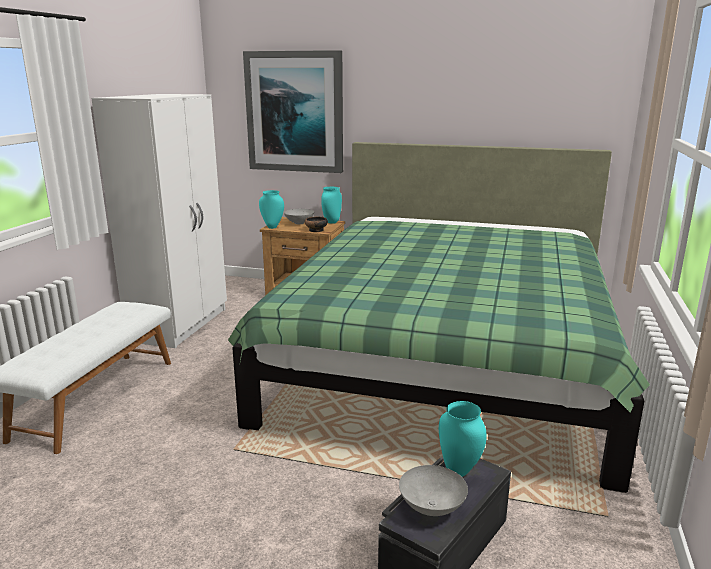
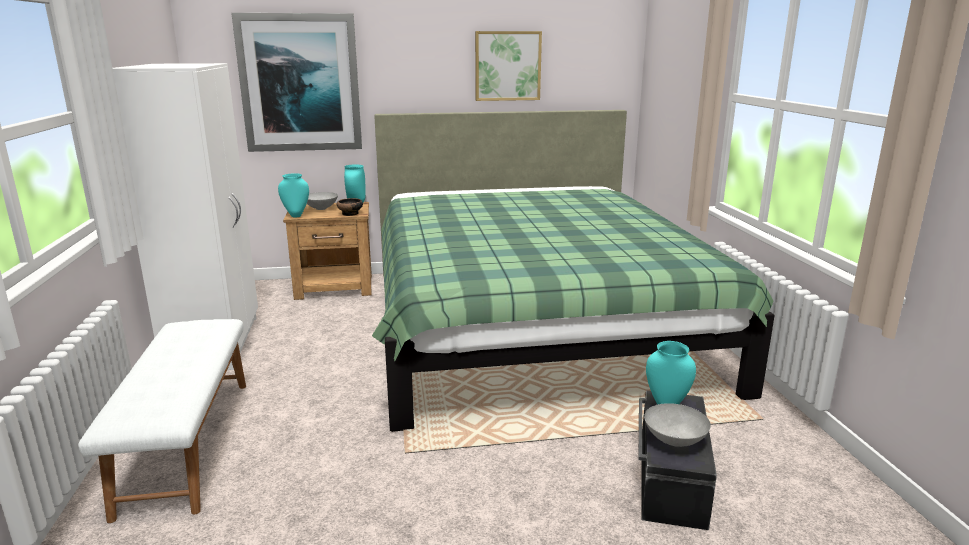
camera: 25 degrees left, 0 degrees up
none -> picture [475,31,542,101]

